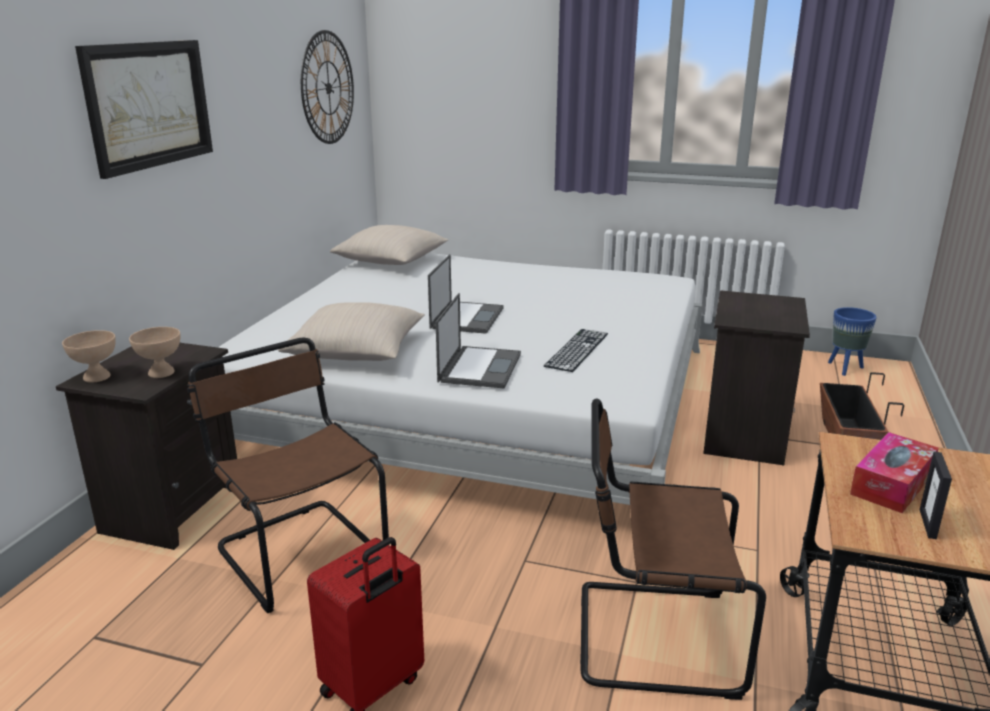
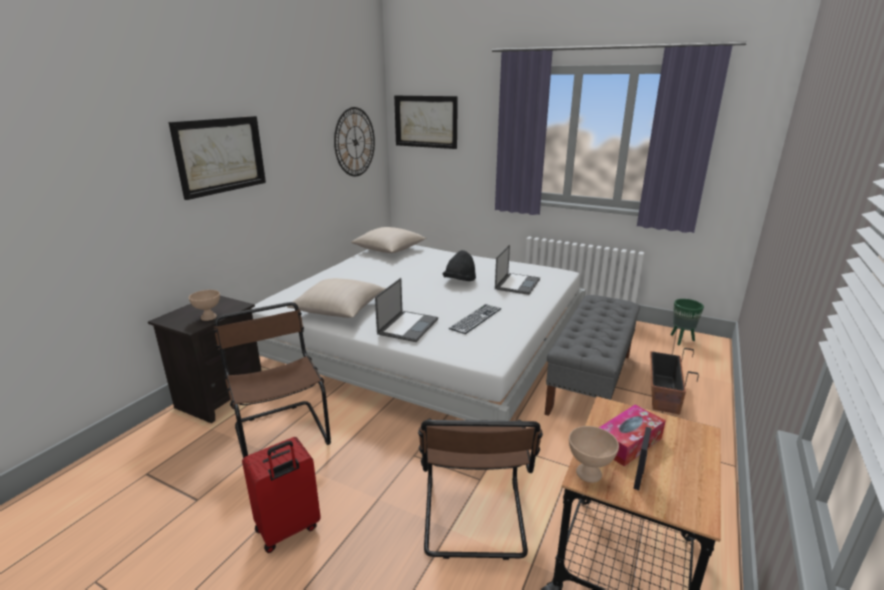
camera: 10 degrees right, 0 degrees up
beige bowl [62,330,116,383] -> beige bowl moved to [569,426,619,483]
laptop [428,254,504,334] -> laptop moved to [495,245,540,295]
brown chair [580,398,766,700] -> brown chair turned 105 degrees counterclockwise [418,418,543,560]
black nightstand [703,290,810,465] -> grey bench [545,295,640,416]
blue planter [828,307,877,376] -> green planter [671,299,704,345]
none -> picture [394,95,458,149]
none -> black hat [443,250,476,281]

